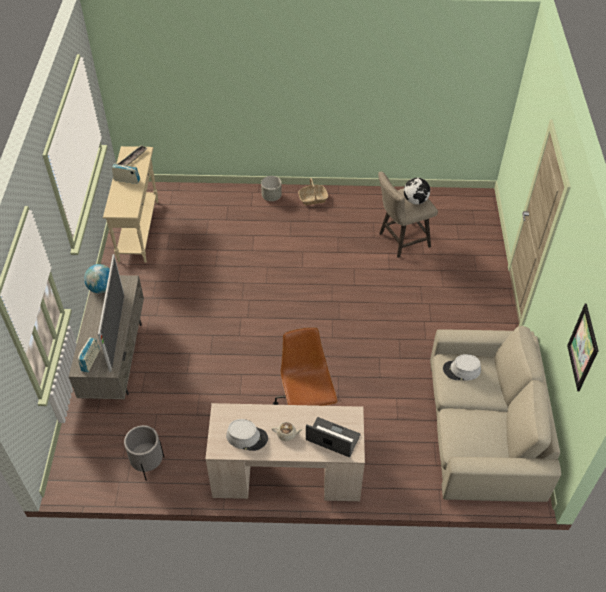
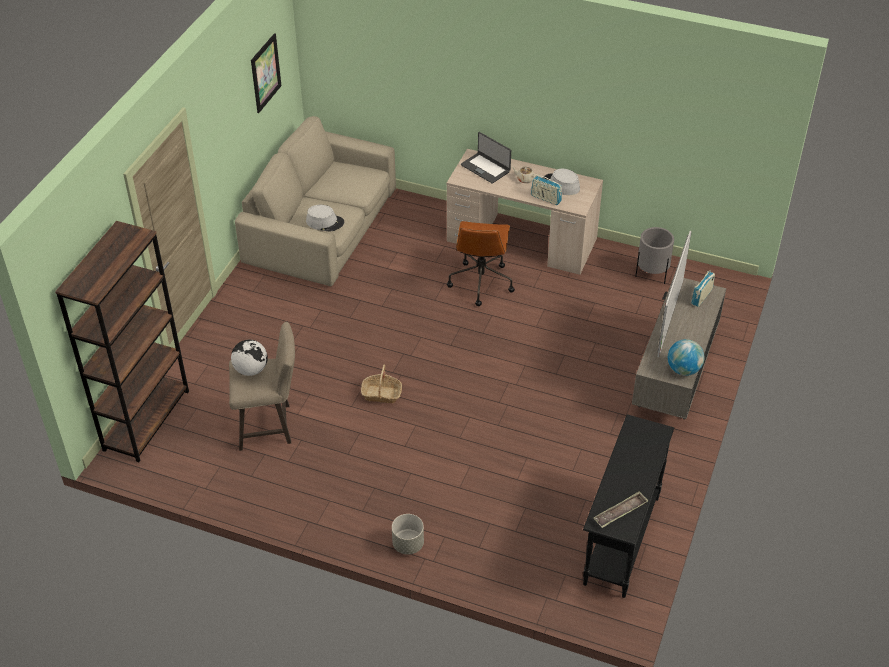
camera: 160 degrees left, 5 degrees down
beige console table [103,146,158,263] -> black console table [583,414,674,598]
radio [112,163,140,184] -> radio moved to [531,174,562,205]
basket [298,178,328,205] -> basket moved to [361,365,402,403]
none -> brown bookcase [55,221,189,462]

